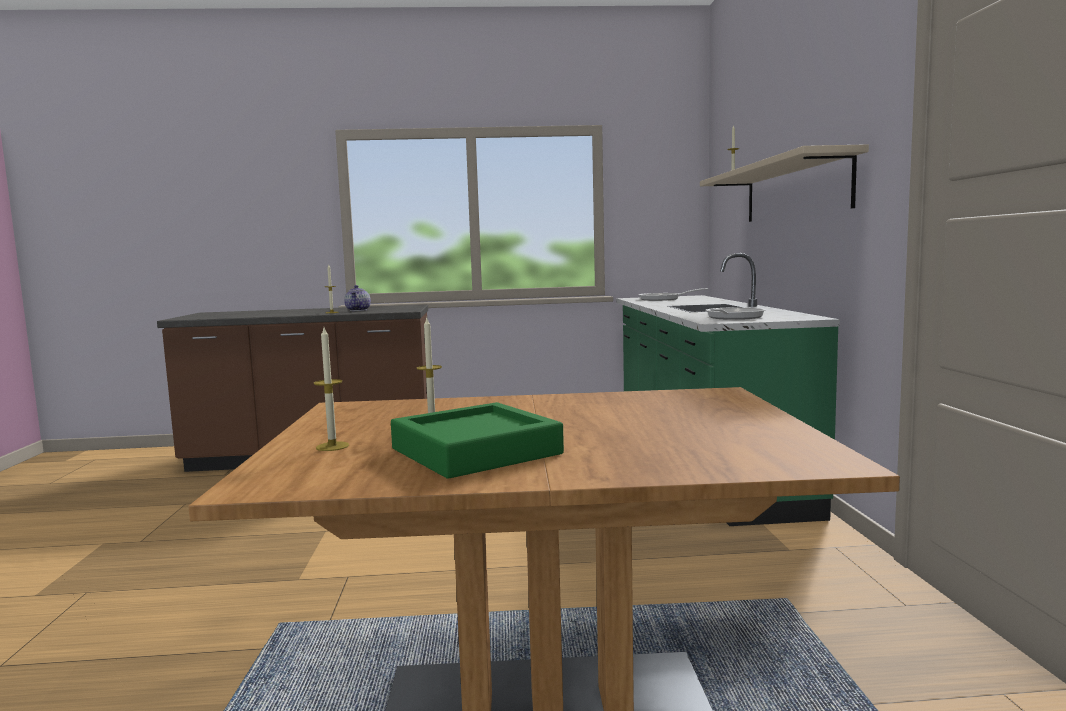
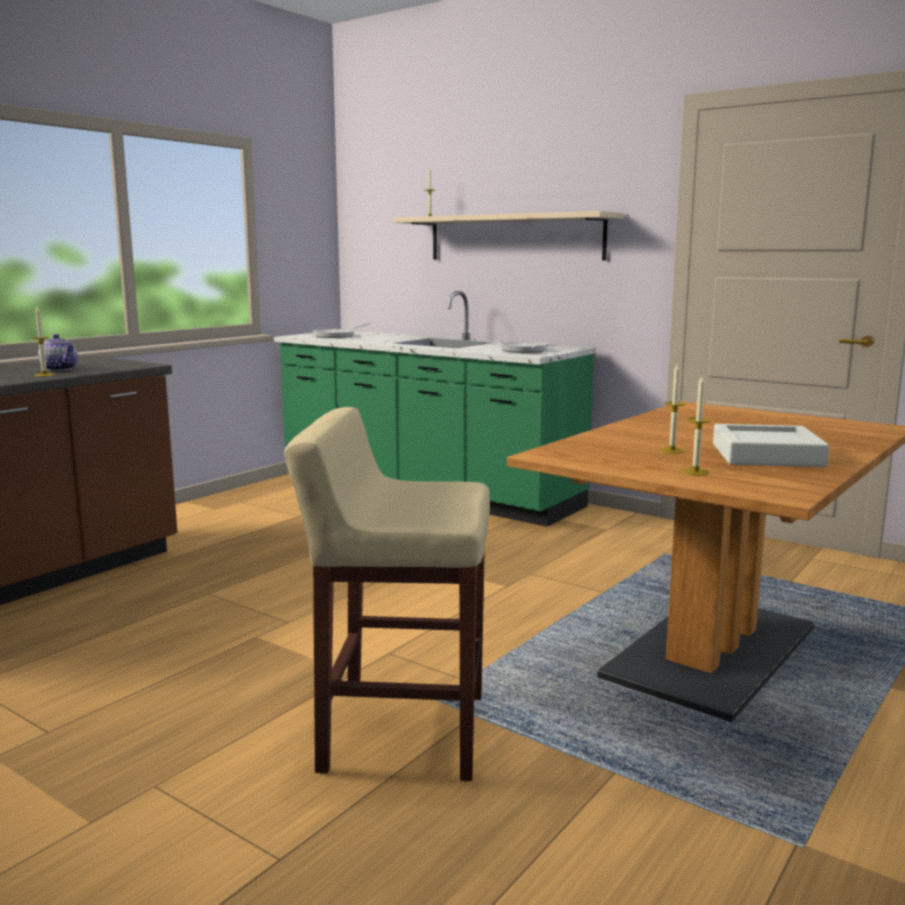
camera: 50 degrees left, 5 degrees up
green tray [391,402,564,479] -> white tray [713,424,829,467]
none -> beige stool [284,407,490,781]

